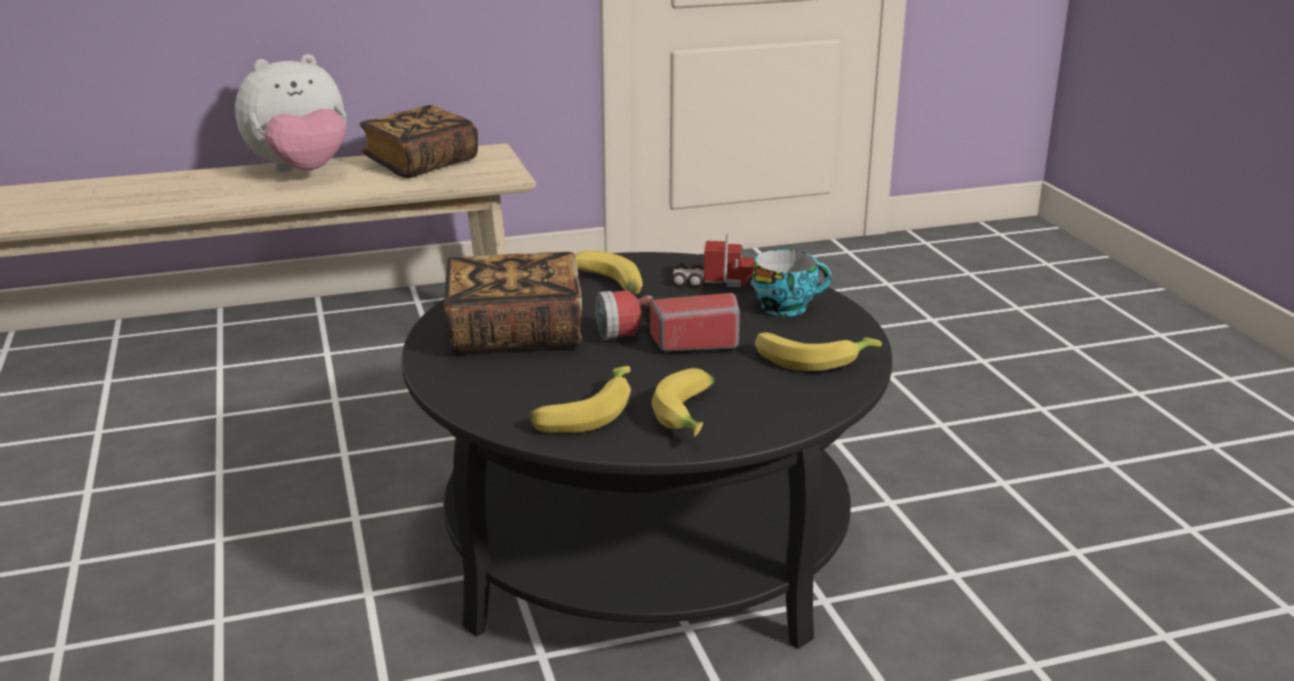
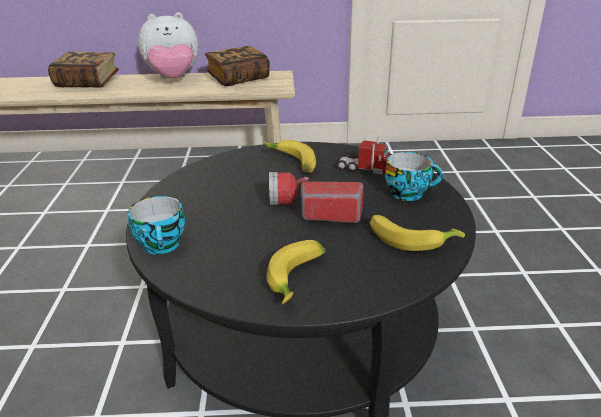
camera: 15 degrees right, 5 degrees up
book [444,252,582,354] -> book moved to [48,52,119,88]
banana [529,366,631,433] -> none
none -> cup [128,196,185,255]

